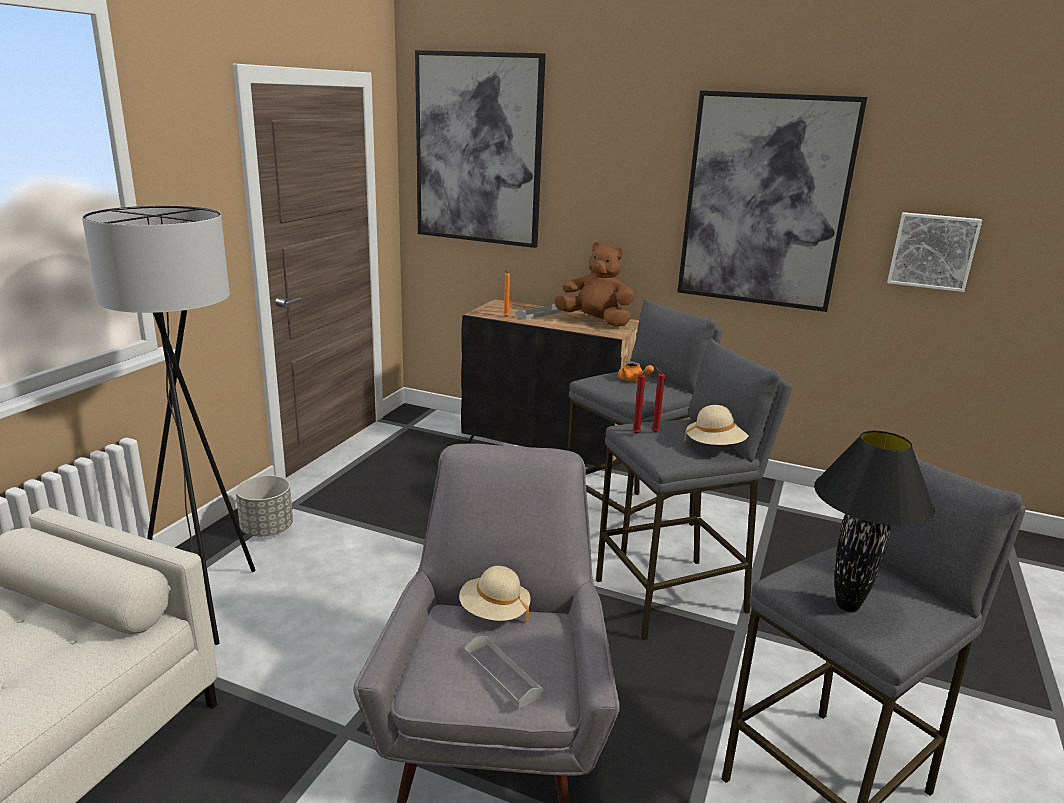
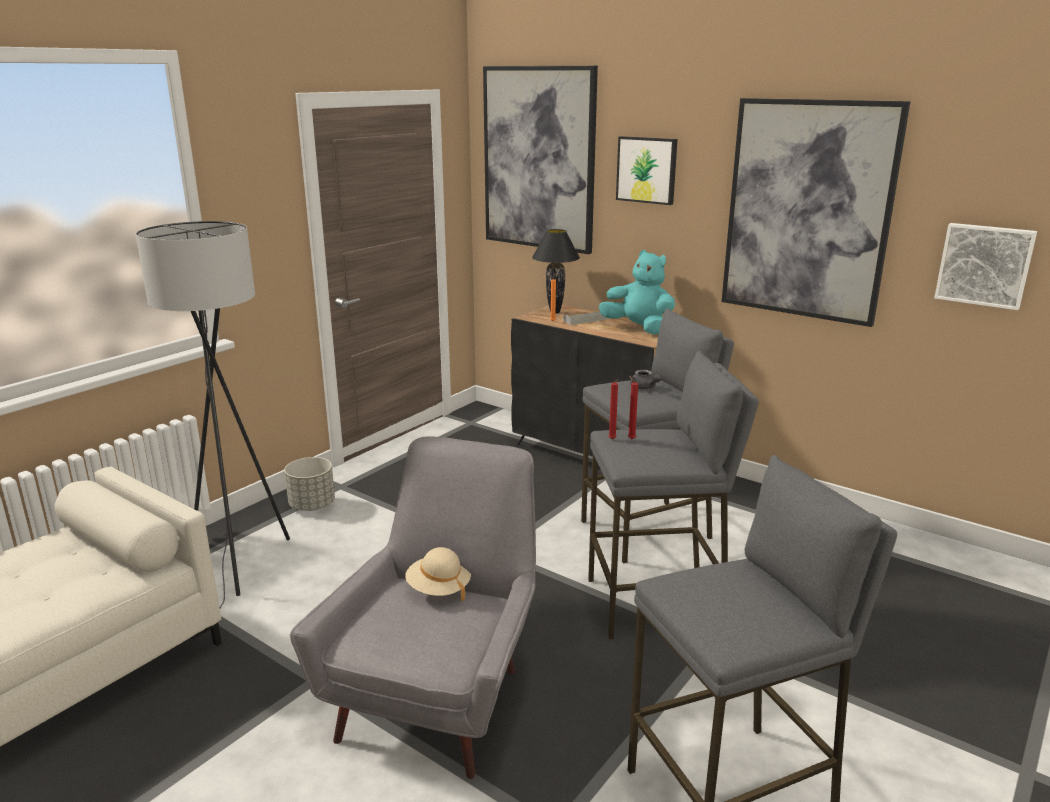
camera: 15 degrees right, 0 degrees up
grey tray [464,637,543,709] -> none
brown plush toy [554,242,635,326] -> turquoise plush toy [599,250,675,334]
orange teapot [618,361,654,381] -> grey teapot [630,370,662,390]
beige hat [684,405,749,445] -> none
black table lamp [814,431,935,612] -> black table lamp moved to [532,229,580,313]
none -> picture [616,136,678,205]

